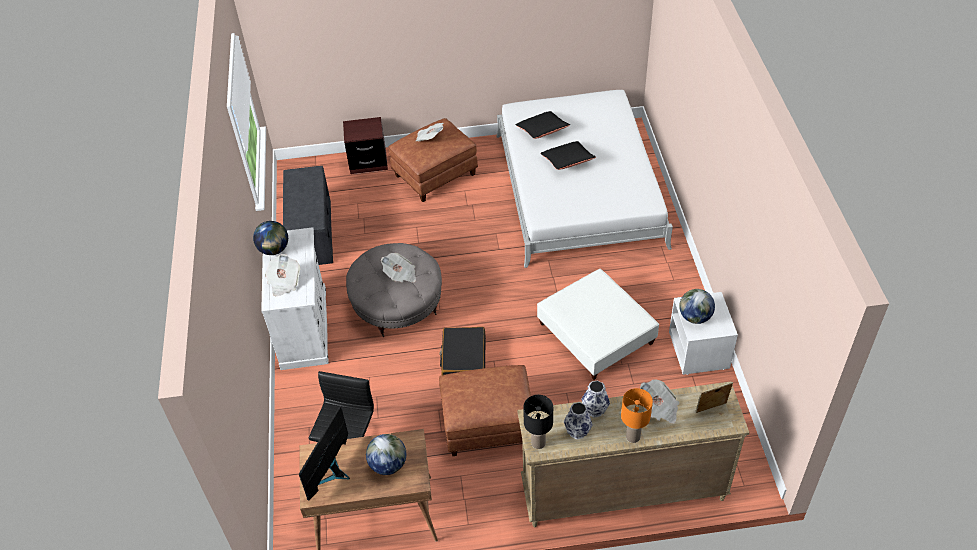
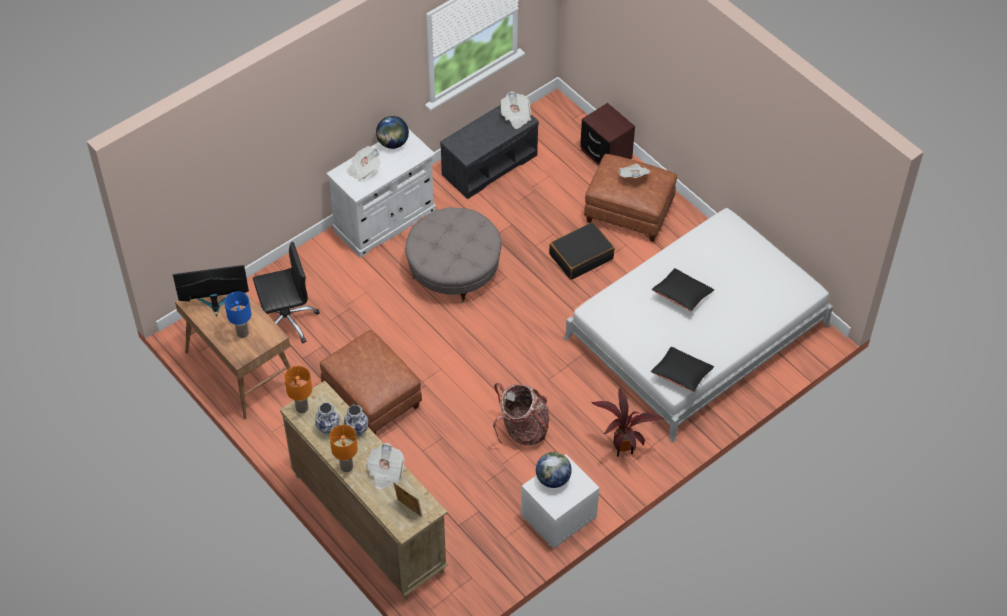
camera: 55 degrees right, 5 degrees up
globe [366,434,406,475] -> blue table lamp [224,291,251,338]
newspaper [381,253,416,283] -> newspaper moved to [501,91,531,129]
black suitcase [439,327,486,375] -> black suitcase moved to [549,222,615,280]
black pillow [516,111,570,139] -> black pillow moved to [651,347,714,392]
black table lamp [523,395,553,449] -> orange table lamp [284,366,312,413]
white ottoman [537,269,660,380] -> backpack [493,383,549,445]
none -> potted plant [592,388,665,456]

